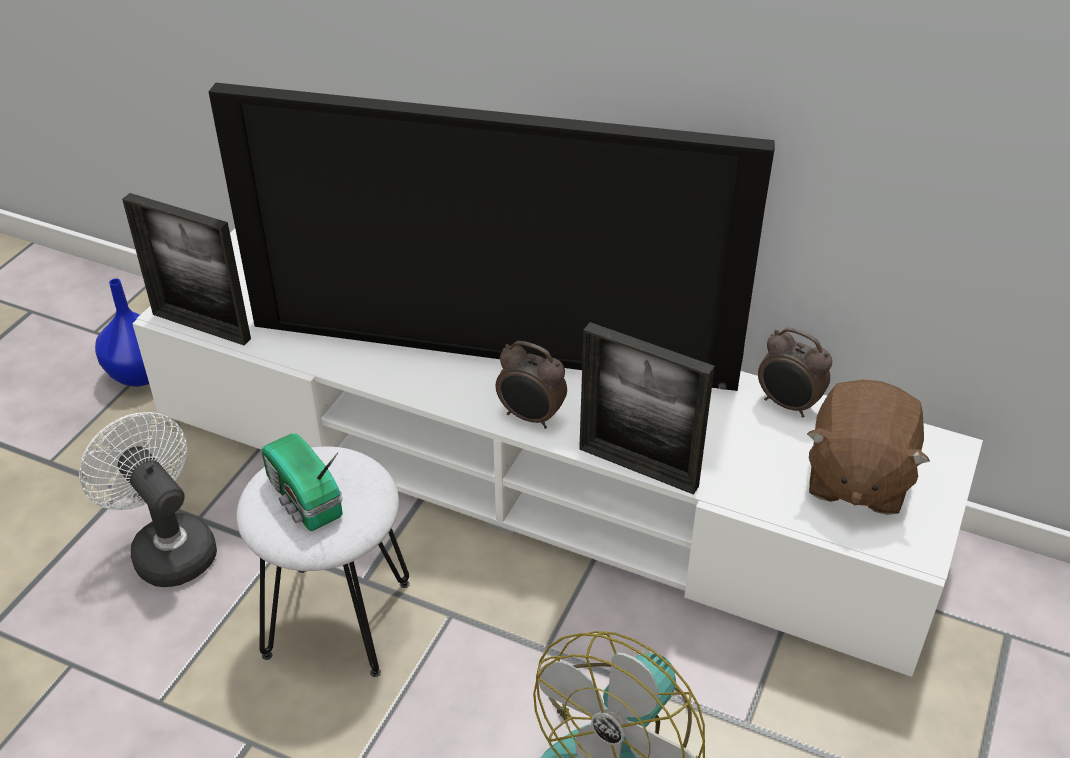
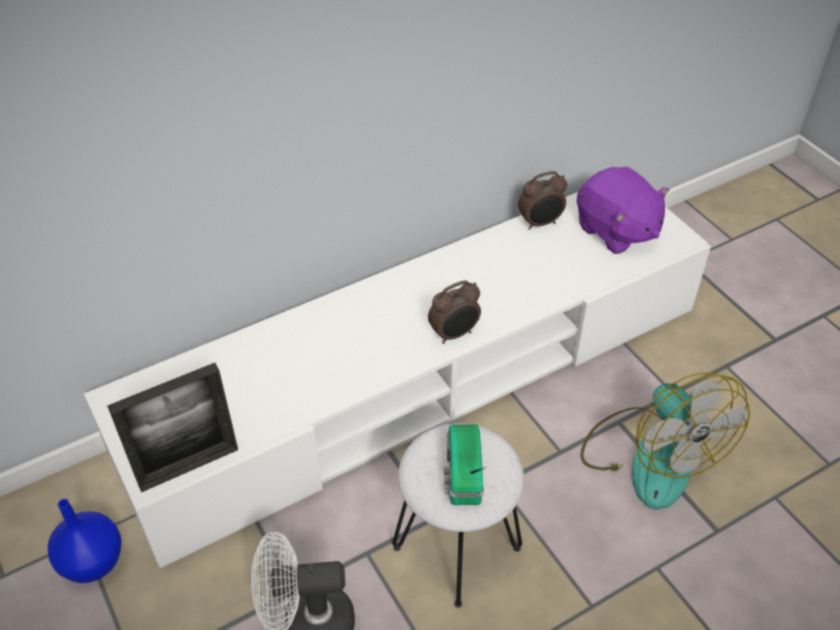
camera: 55 degrees left, 5 degrees up
television [208,83,775,391] -> none
radio [262,434,343,531] -> radio turned 90 degrees clockwise [444,424,486,505]
picture frame [579,322,715,495] -> none
brown plush toy [807,380,930,515] -> purple plush toy [577,167,670,254]

